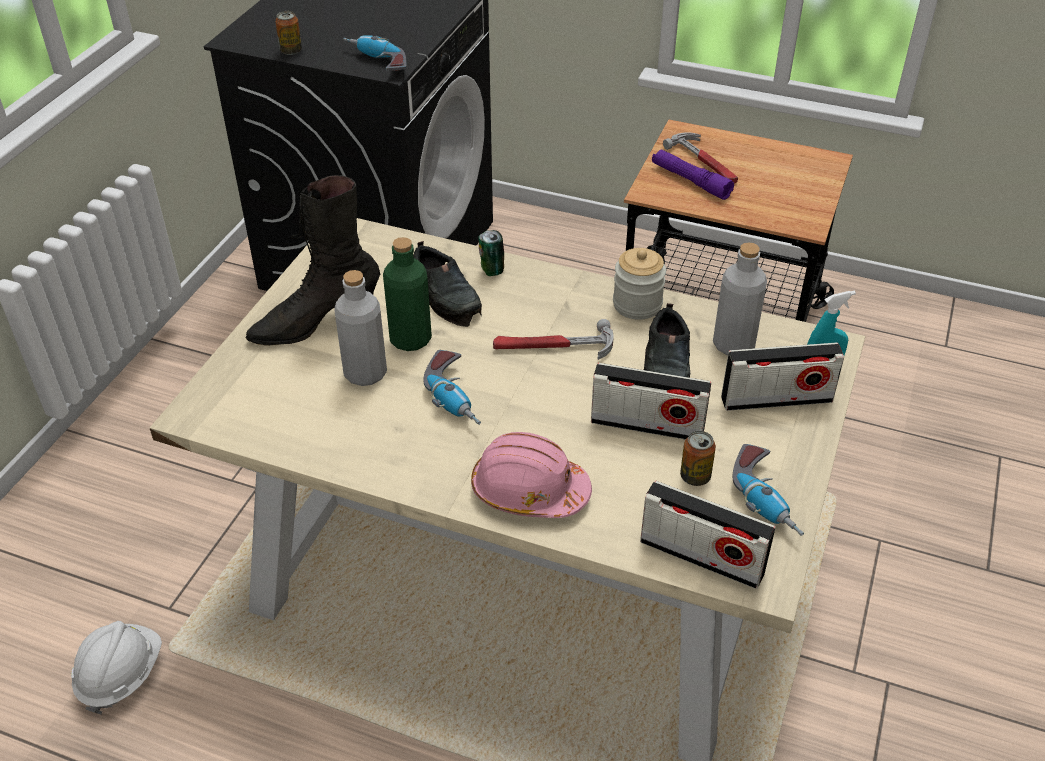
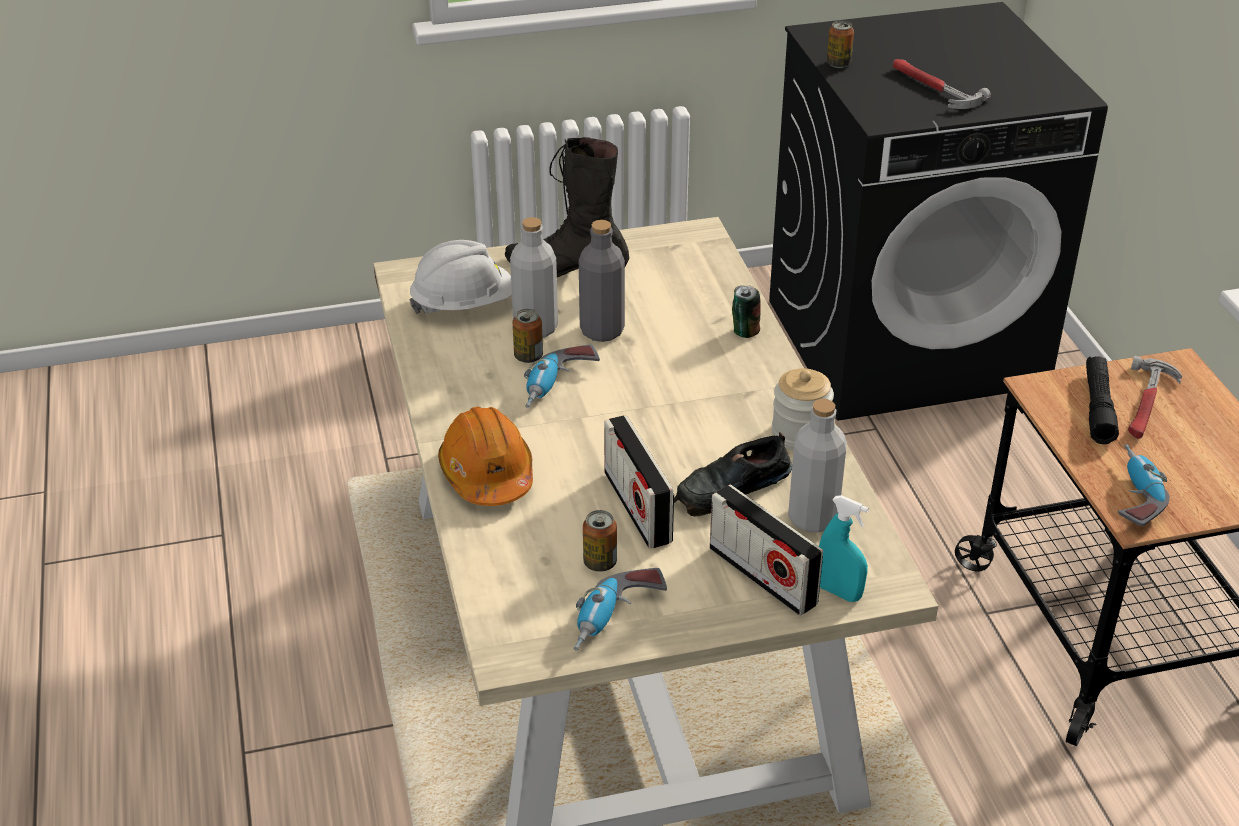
camera: 55 degrees right, 5 degrees down
white hard hat [71,621,162,714] -> white hard hat moved to [409,240,512,314]
power drill [343,35,407,71] -> power drill moved to [1118,444,1170,526]
green bottle [383,237,432,351] -> grey bottle [579,220,625,342]
black shoe [413,241,482,327] -> none
pink hard hat [471,432,592,518] -> orange hard hat [438,407,533,506]
hammer [493,319,614,360] -> hammer moved to [893,59,991,109]
radio [640,481,776,589] -> none
purple flashlight [652,150,734,200] -> black flashlight [1086,356,1119,444]
none -> can [513,309,543,363]

